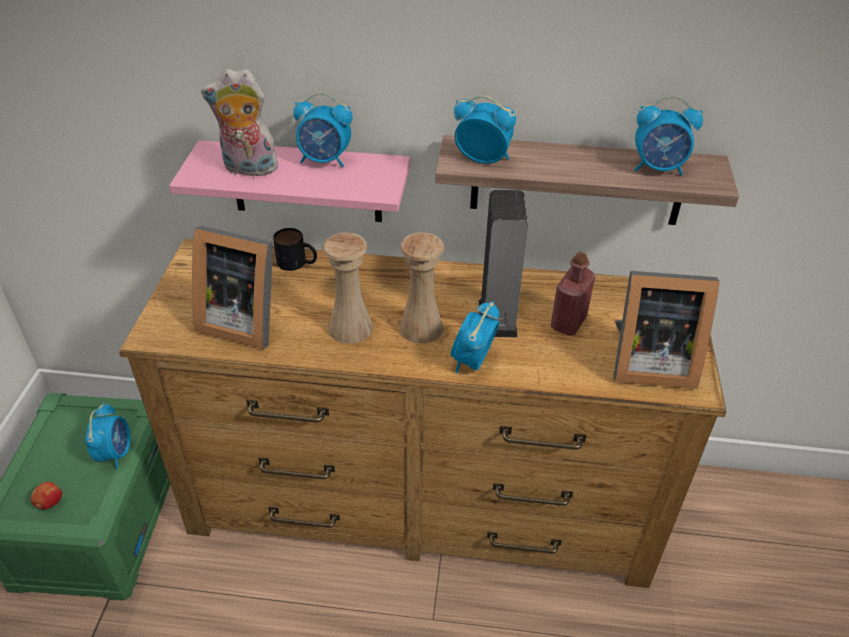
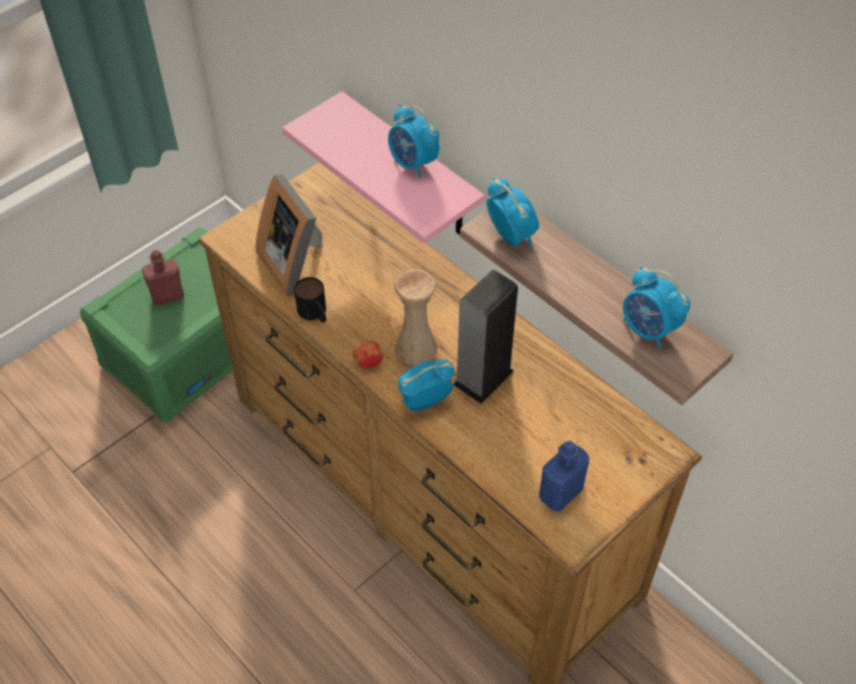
camera: 40 degrees right, 10 degrees up
apple [31,482,62,509] -> apple moved to [353,341,383,368]
alarm clock [85,402,131,469] -> none
plush toy [201,69,280,176] -> none
mug [273,228,317,271] -> mug moved to [294,277,326,323]
beige vase [323,232,373,344] -> none
red bottle [551,252,596,335] -> red bottle moved to [142,250,184,306]
picture frame [613,271,720,389] -> blue bottle [539,441,589,512]

